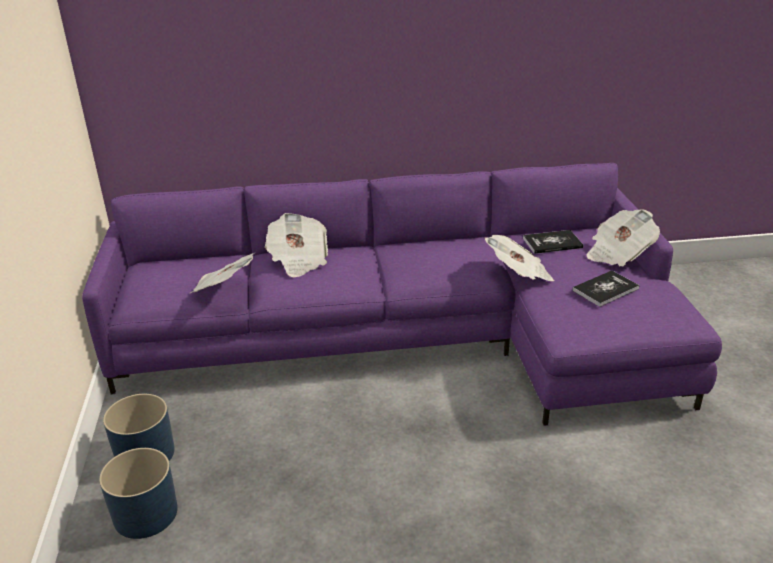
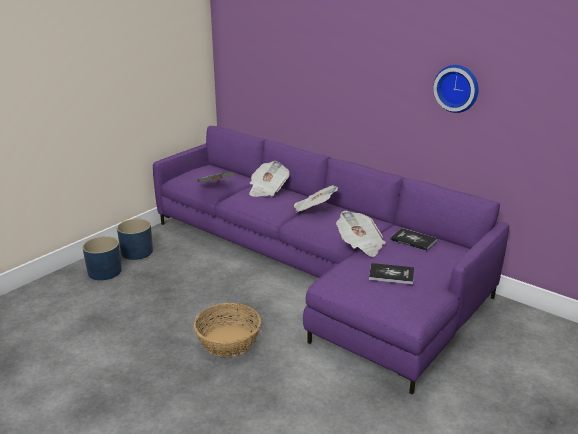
camera: 45 degrees right, 5 degrees down
newspaper [586,209,660,266] -> newspaper moved to [294,185,338,213]
none -> basket [194,303,261,357]
none -> wall clock [433,65,479,113]

